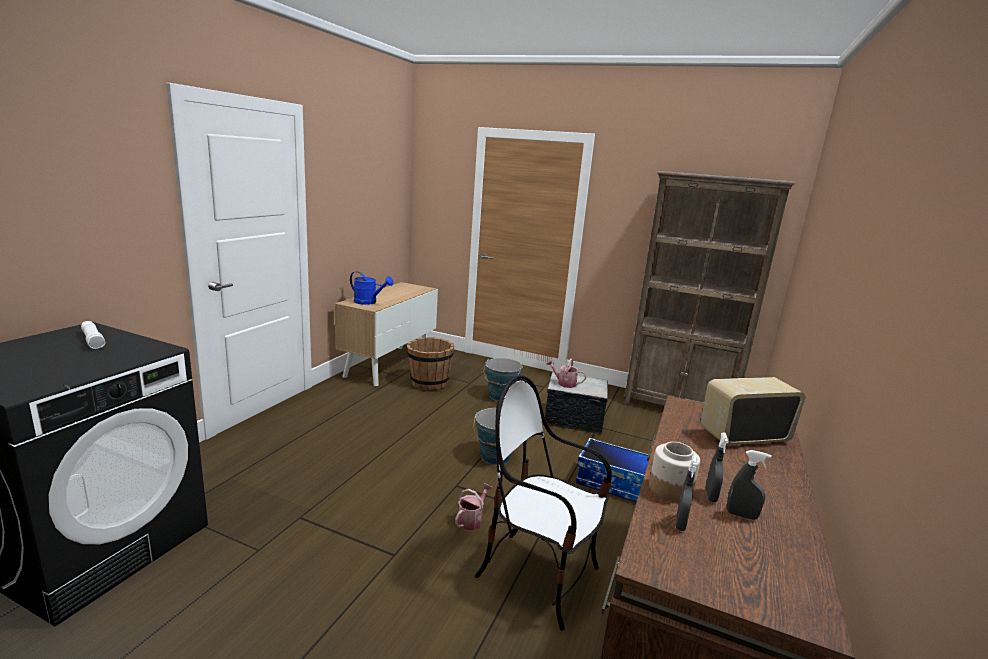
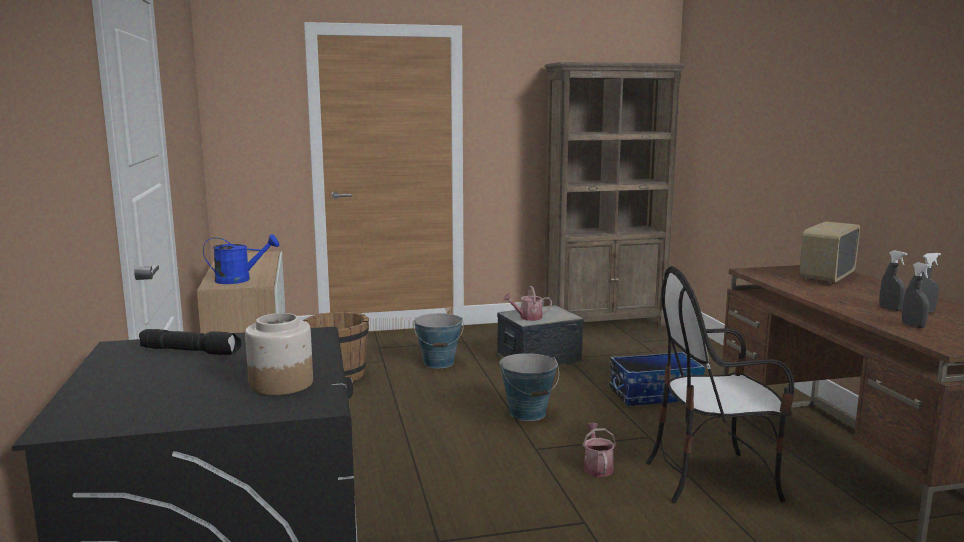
camera: 35 degrees left, 5 degrees down
white flashlight [81,321,105,349] -> black flashlight [139,329,241,355]
jar [649,442,700,502] -> jar moved to [245,313,313,395]

